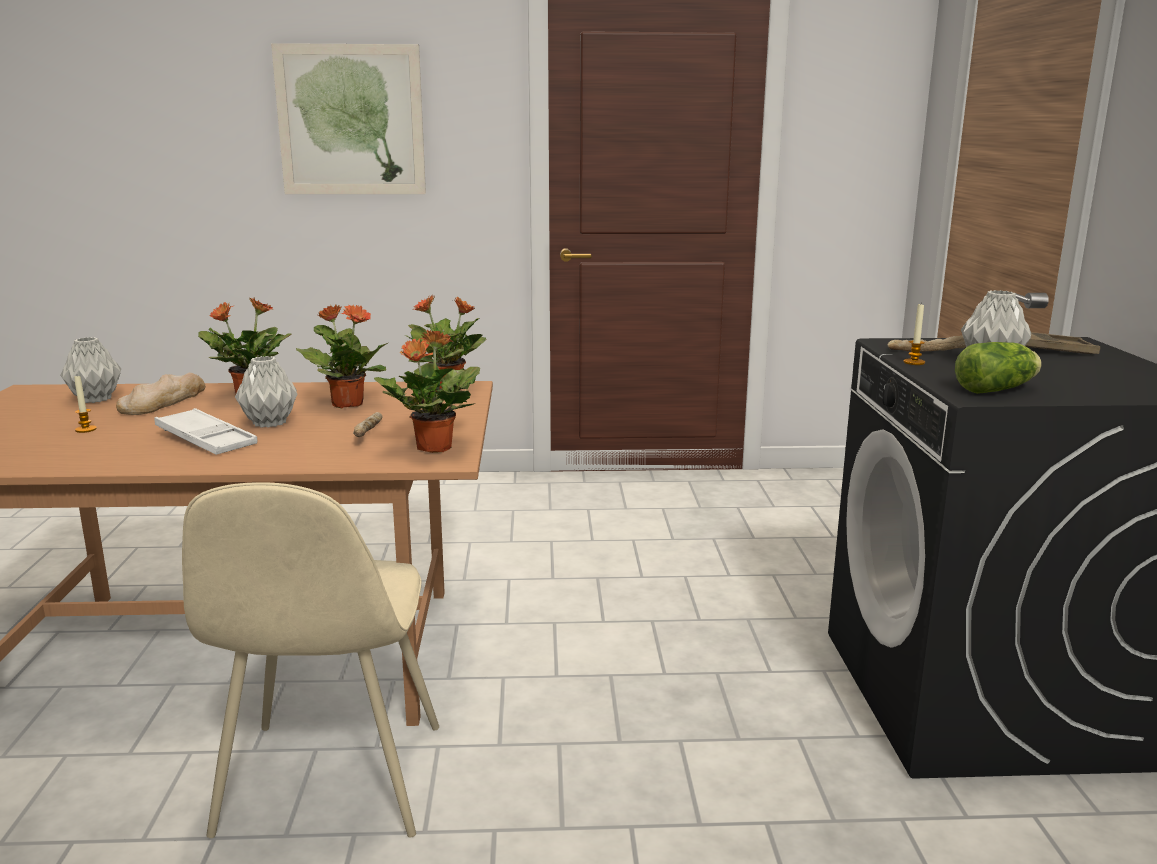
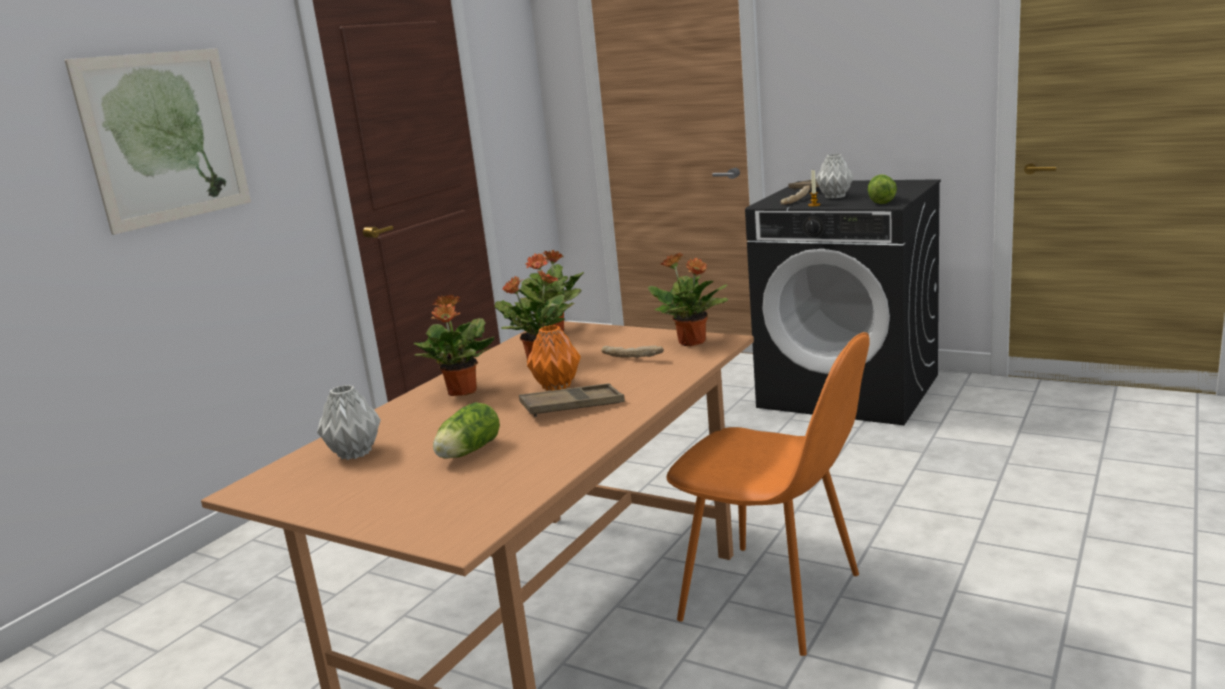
camera: 55 degrees left, 0 degrees up
candle [74,376,97,433] -> lettuce [433,402,500,459]
bread [116,373,206,415] -> none
white tray [154,408,257,455] -> brown tray [519,383,625,417]
beige chair [182,482,439,838] -> orange chair [666,332,870,656]
grey vase [235,356,297,428] -> orange vase [527,325,581,391]

